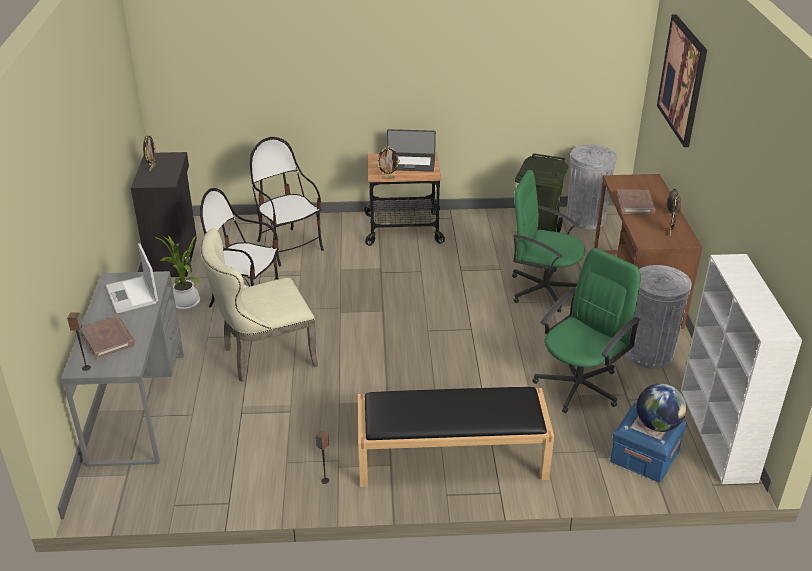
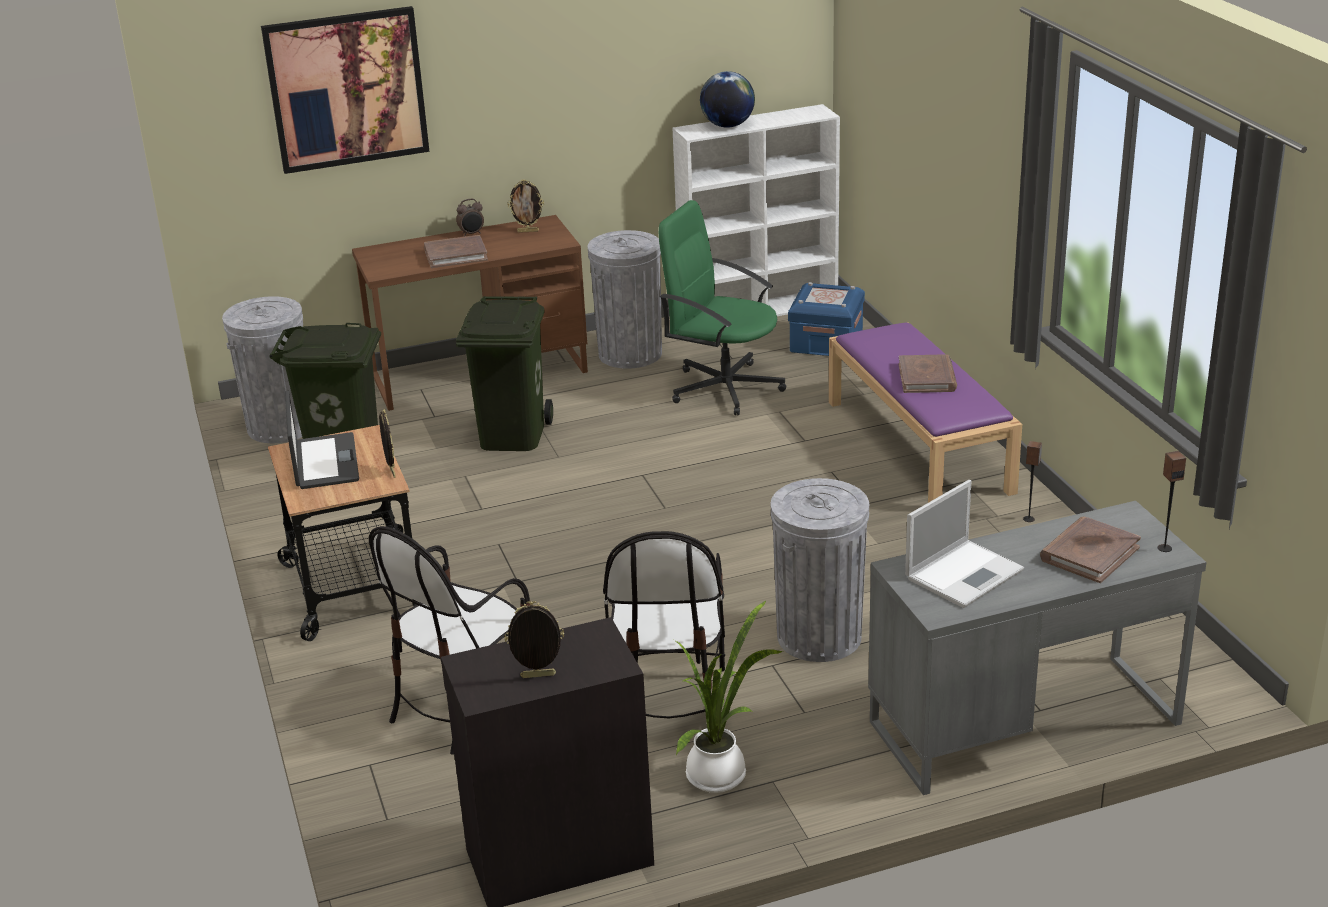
camera: 105 degrees left, 5 degrees down
beige chair [201,228,318,382] -> grey trash can [771,478,869,662]
black bench [358,387,554,487] -> purple bench [829,322,1022,503]
green office chair [512,170,585,312] -> green trash can [456,296,553,451]
globe [636,384,686,432] -> globe moved to [700,71,755,128]
none -> brown book [898,354,957,393]

